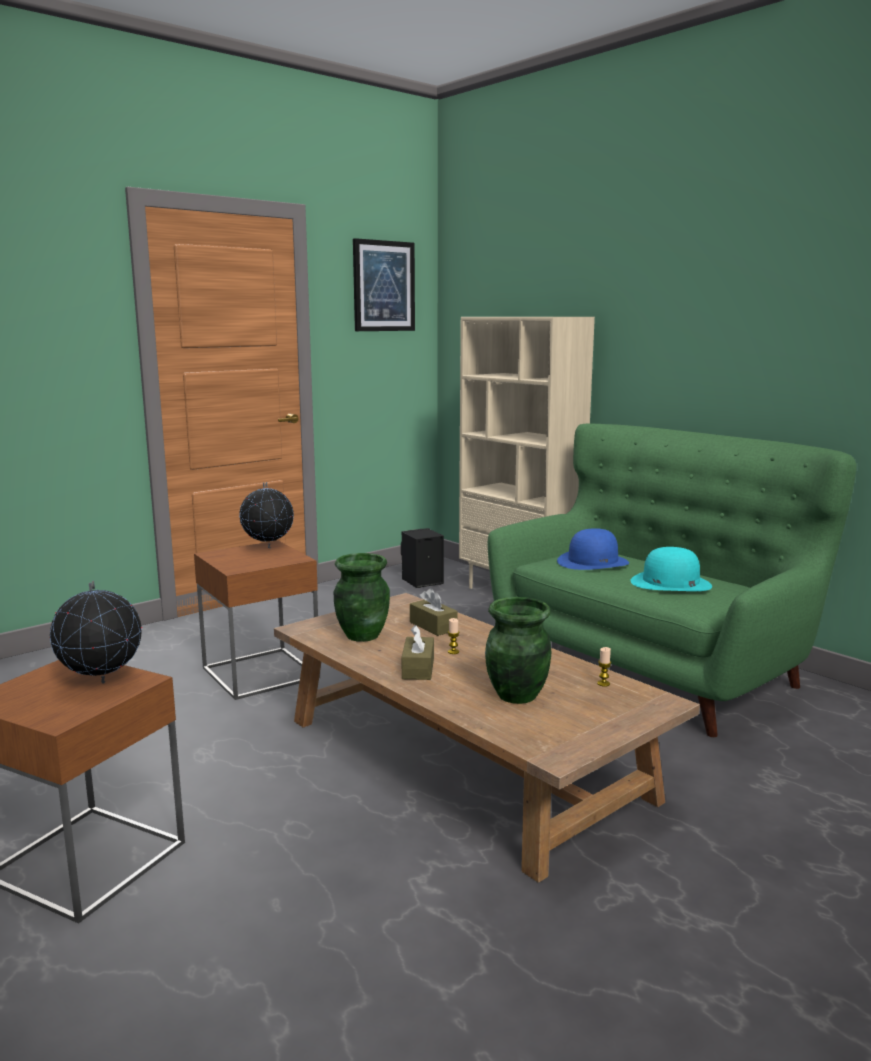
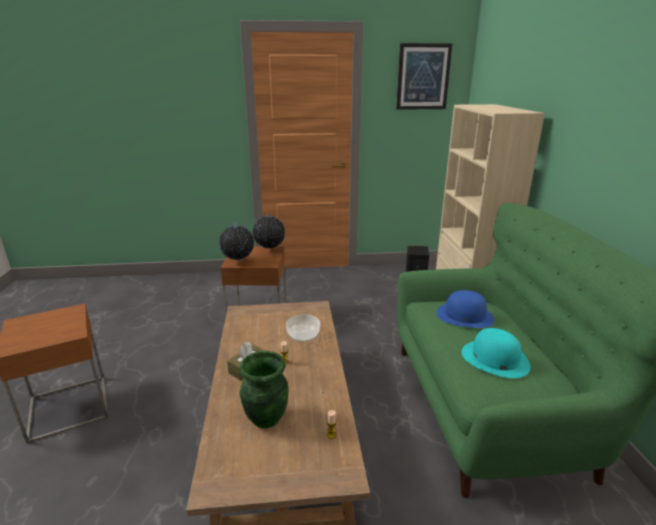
camera: 35 degrees right, 10 degrees up
globe [50,581,142,683] -> globe moved to [219,222,254,263]
green vase [334,553,390,642] -> none
brown tissue box [410,588,458,636] -> bowl [286,314,320,342]

